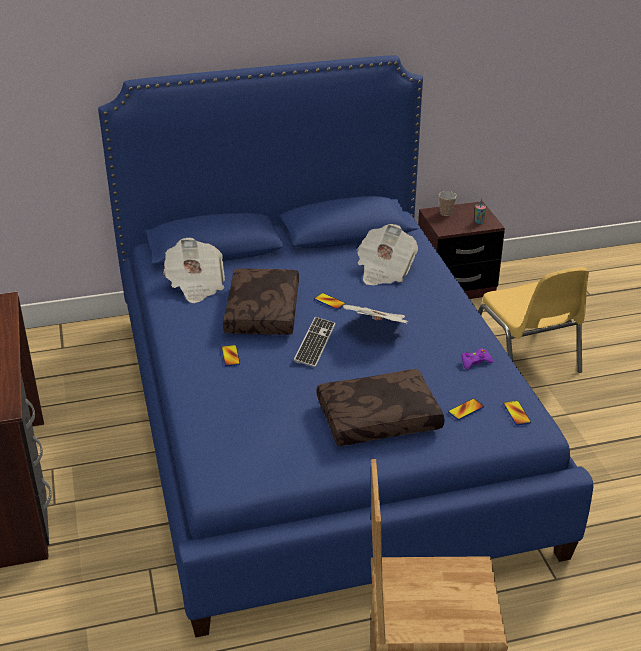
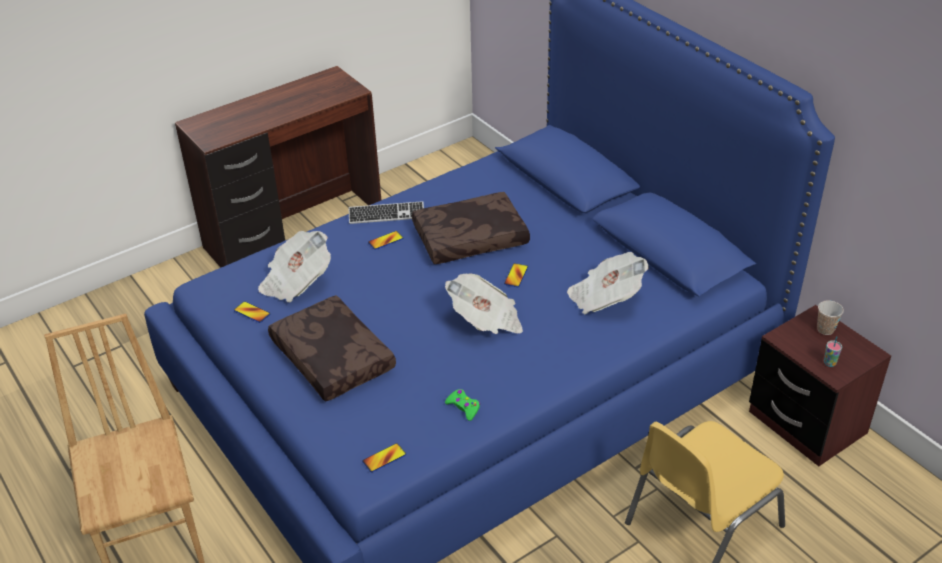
camera: 70 degrees right, 5 degrees up
newspaper [163,238,225,303] -> newspaper moved to [258,231,331,302]
keyboard [293,317,336,367] -> keyboard moved to [348,201,424,224]
phone [448,398,484,420] -> phone moved to [234,301,270,323]
purple game controller [462,348,493,370] -> green game controller [445,389,480,421]

